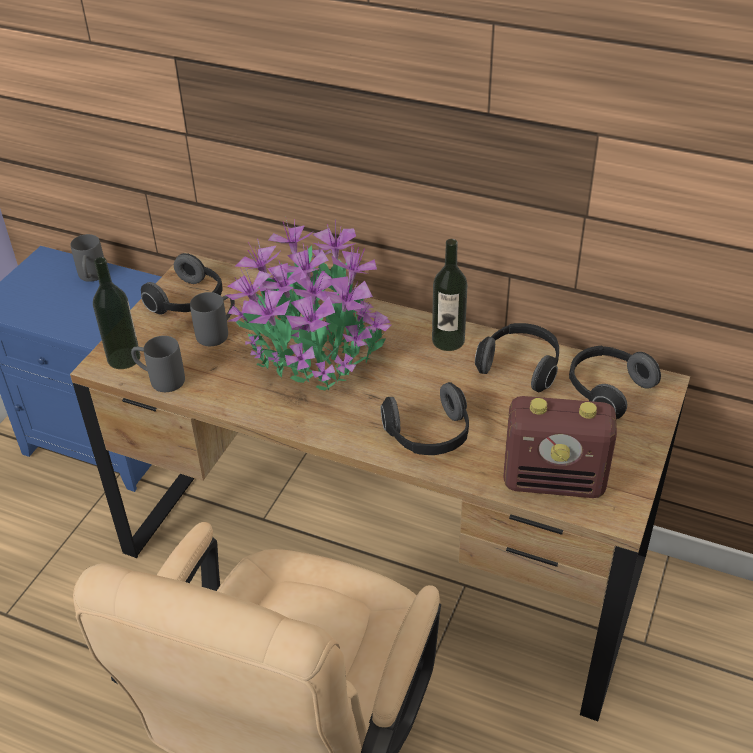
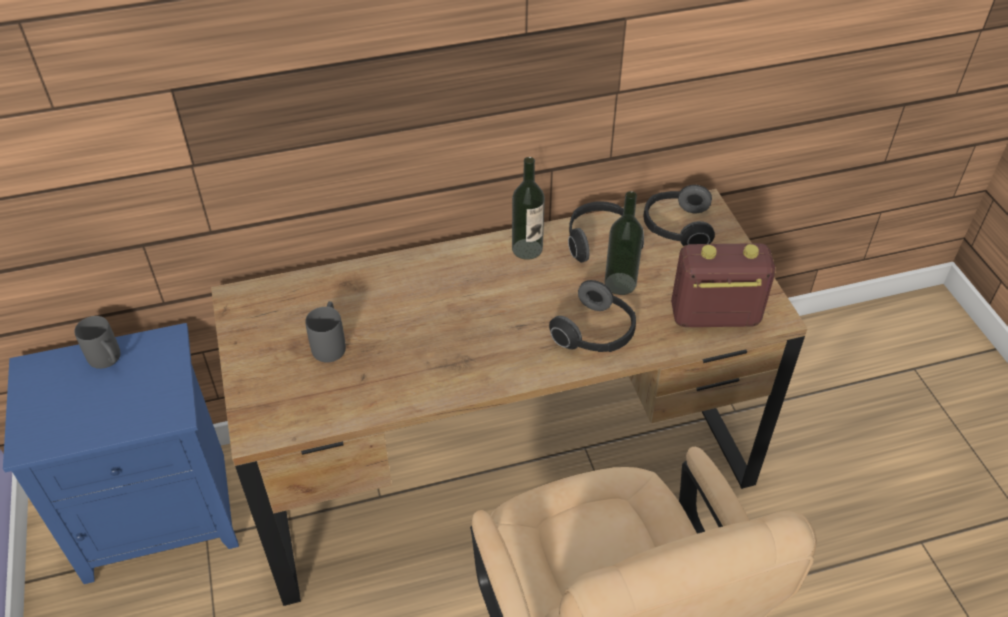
camera: 40 degrees left, 5 degrees up
bottle [93,257,140,369] -> bottle moved to [605,191,644,295]
grey mug [131,336,185,392] -> none
headphones [141,253,223,315] -> none
potted plant [226,218,392,390] -> none
radio [503,396,617,498] -> radio turned 150 degrees counterclockwise [671,243,775,327]

